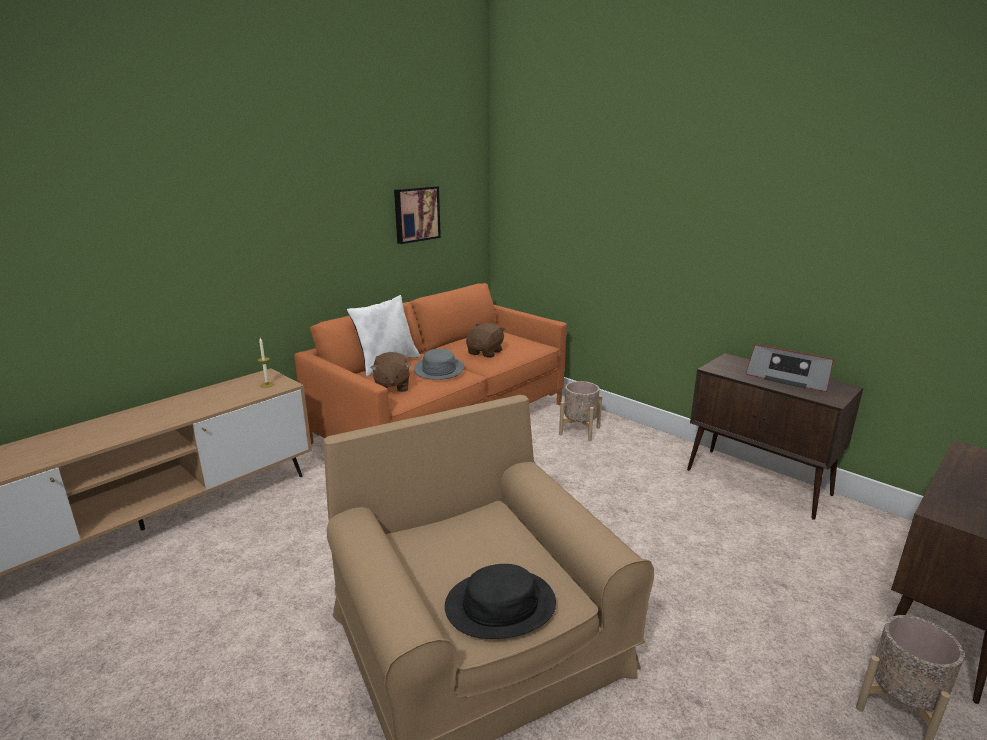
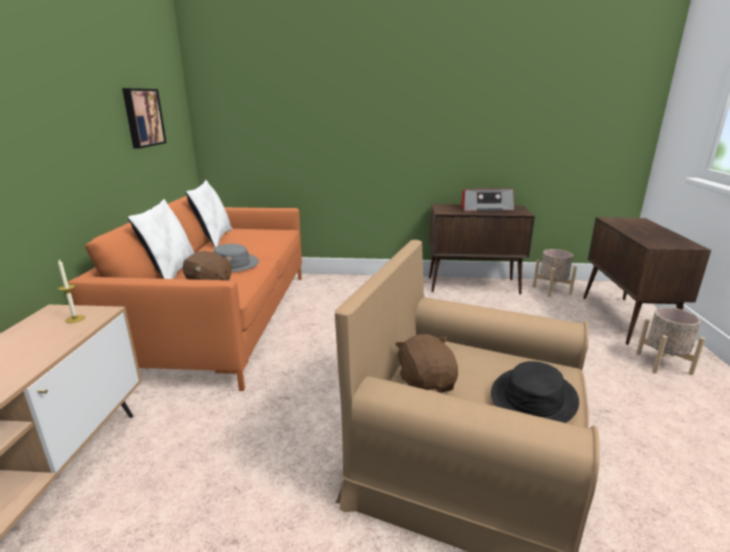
camera: 40 degrees left, 0 degrees up
brown plush toy [466,323,506,358] -> brown plush toy moved to [395,334,458,392]
beige planter [559,381,602,441] -> beige planter moved to [533,249,577,297]
none -> white pillow [186,180,232,247]

